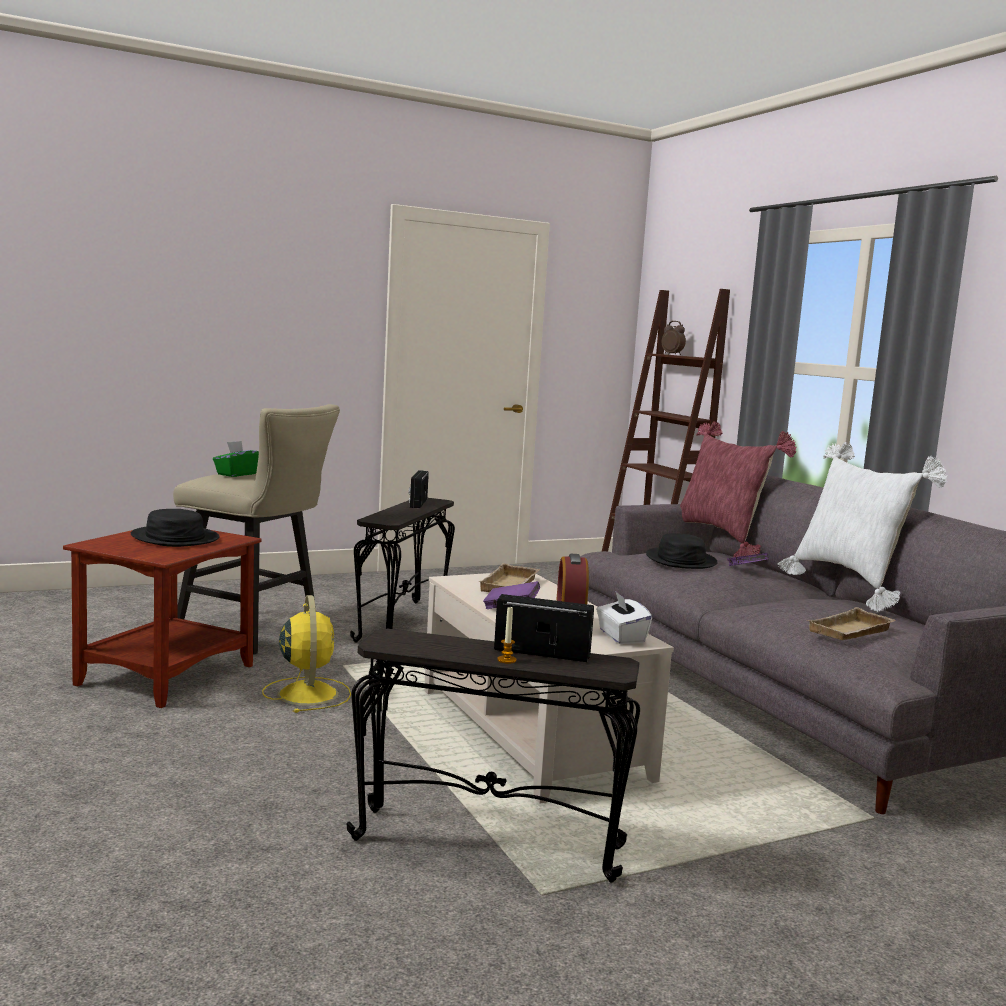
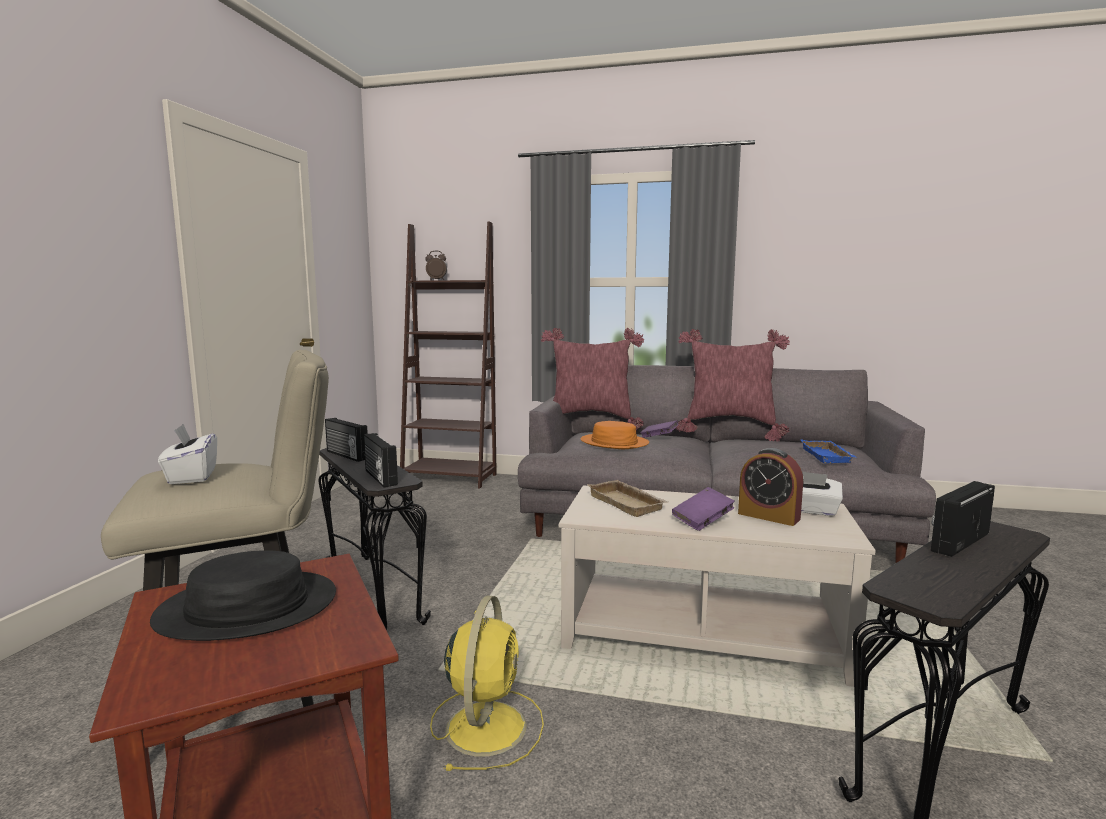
camera: 50 degrees left, 0 degrees up
green tissue box [213,441,259,477] -> white tissue box [158,424,217,484]
yellow fan [262,595,351,713] -> yellow fan turned 75 degrees clockwise [430,596,544,771]
candle [497,607,516,664] -> none
black hat [646,533,718,569] -> orange hat [580,421,649,449]
white pillow [778,442,947,613] -> red pillow [675,329,790,442]
beige tray [807,607,896,640] -> blue tray [801,440,856,463]
none -> radio [364,433,398,488]

